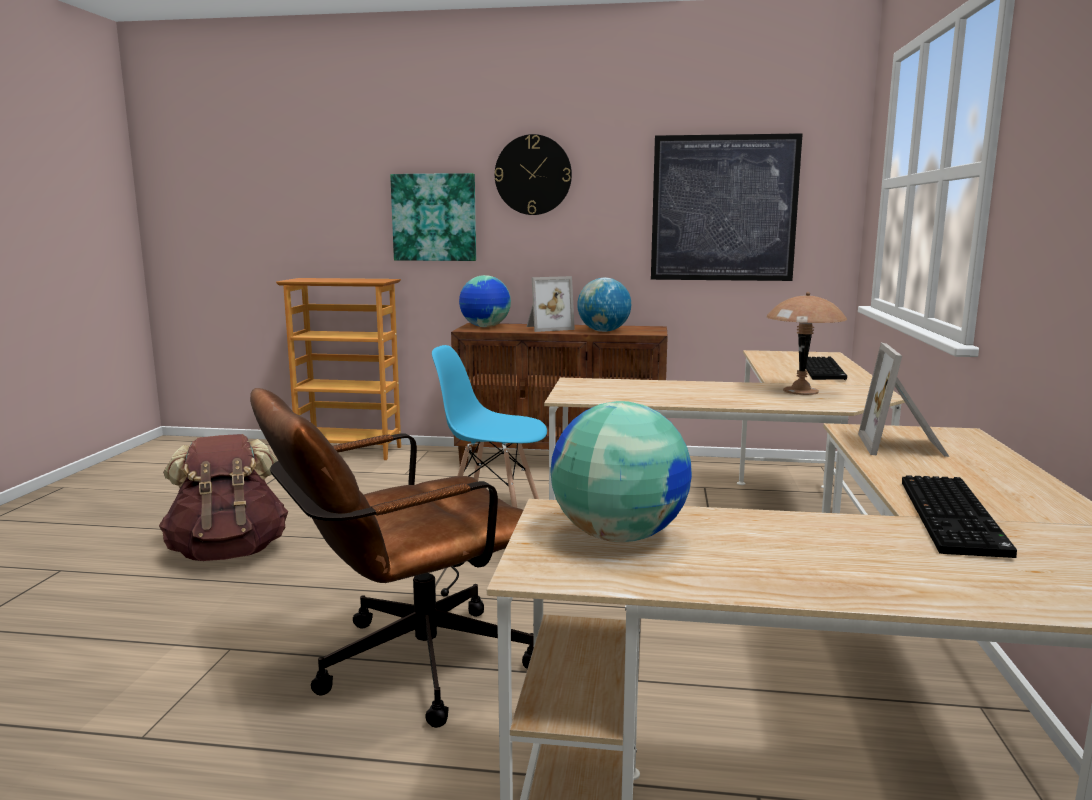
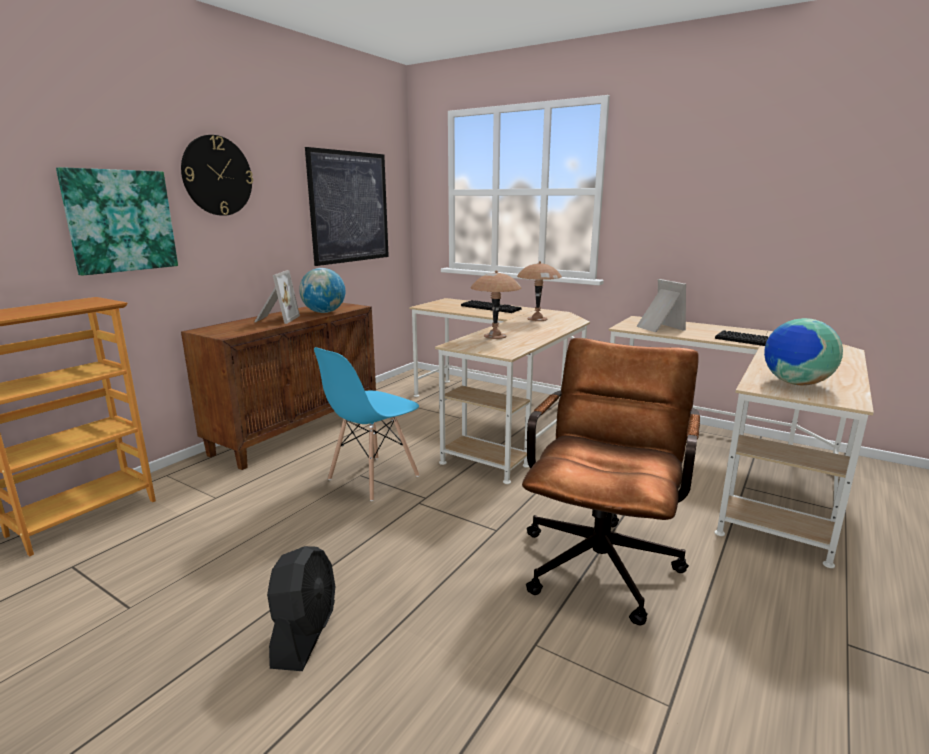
camera: 65 degrees left, 5 degrees up
brown backpack [159,434,288,561] -> black fan [267,546,335,671]
brown office chair [250,388,534,728] -> brown office chair turned 150 degrees counterclockwise [522,338,700,626]
globe [459,275,511,327] -> none
picture frame [858,343,949,457] -> picture frame turned 150 degrees counterclockwise [636,279,686,332]
none -> brown table lamp [471,270,521,339]

